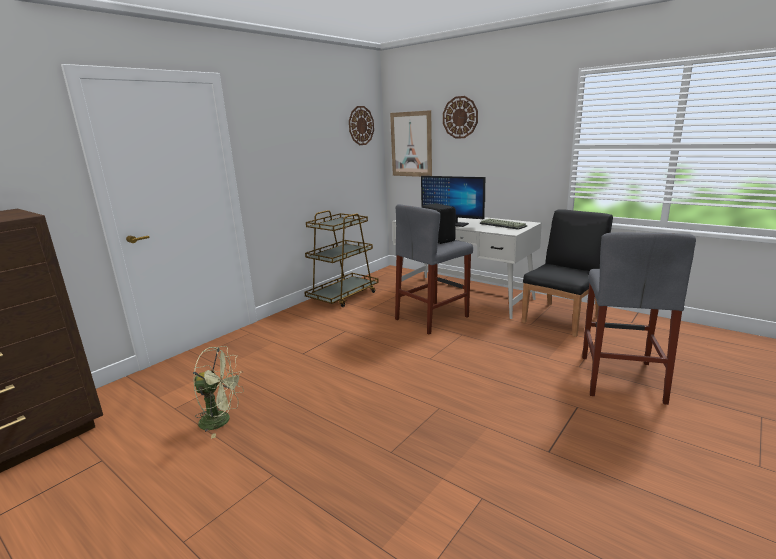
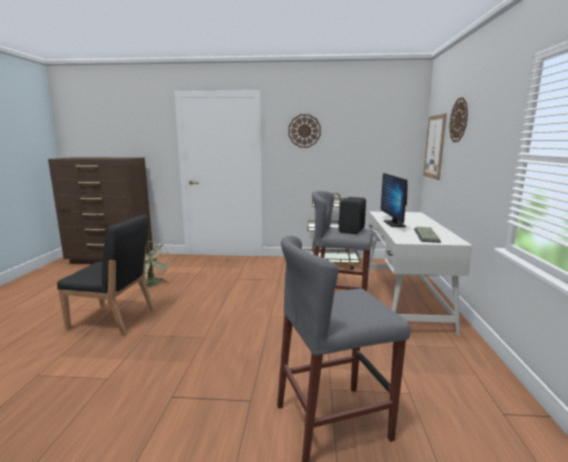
camera: 55 degrees right, 5 degrees down
wall clock [349,106,374,145] -> wall clock moved to [288,114,321,148]
black chair [522,209,613,337] -> black chair moved to [57,215,155,336]

